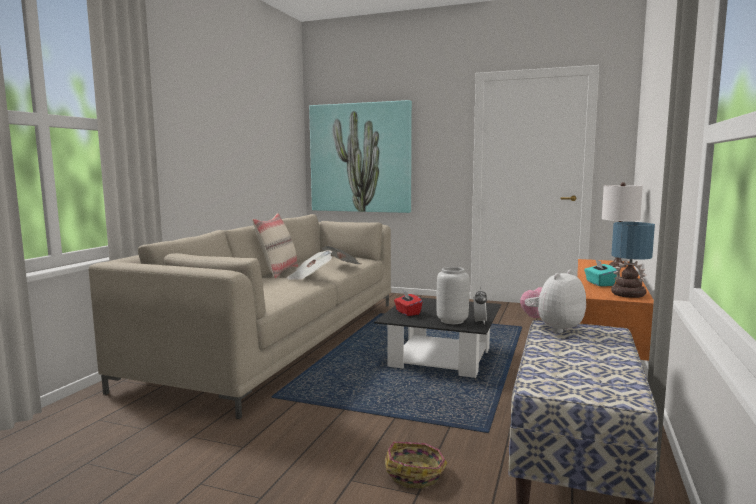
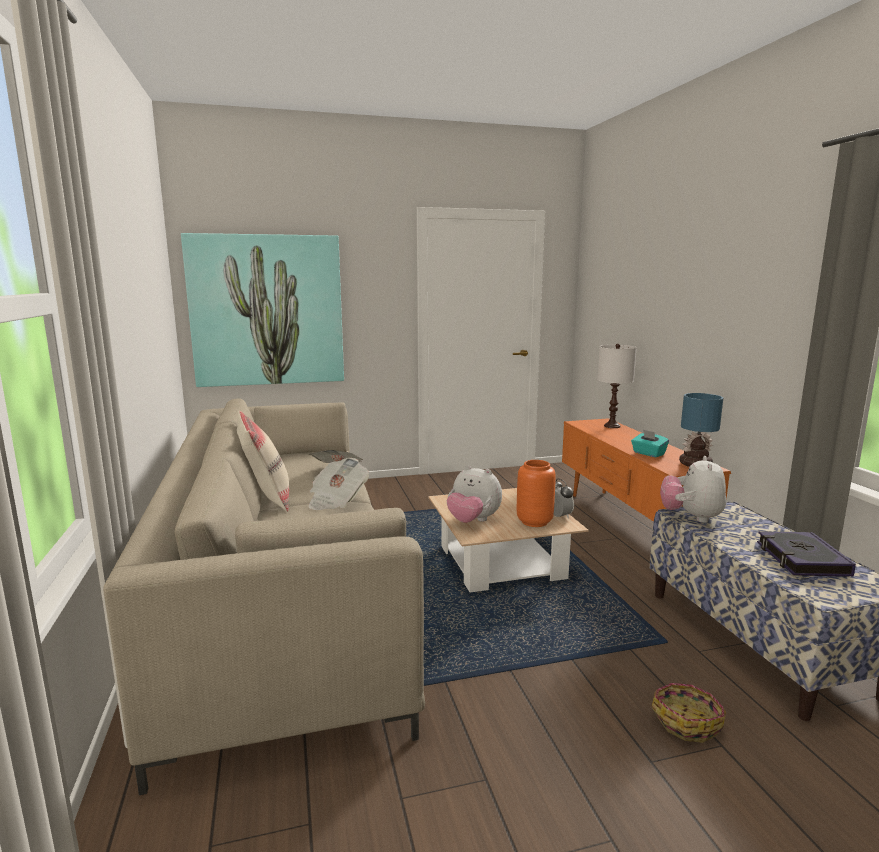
camera: 35 degrees left, 5 degrees up
black coffee table [374,297,501,378] -> beige coffee table [428,488,588,593]
red tissue box [394,291,423,316] -> plush toy [447,465,502,523]
grey vase [437,267,469,324] -> orange vase [517,460,556,527]
none -> book [757,531,856,577]

